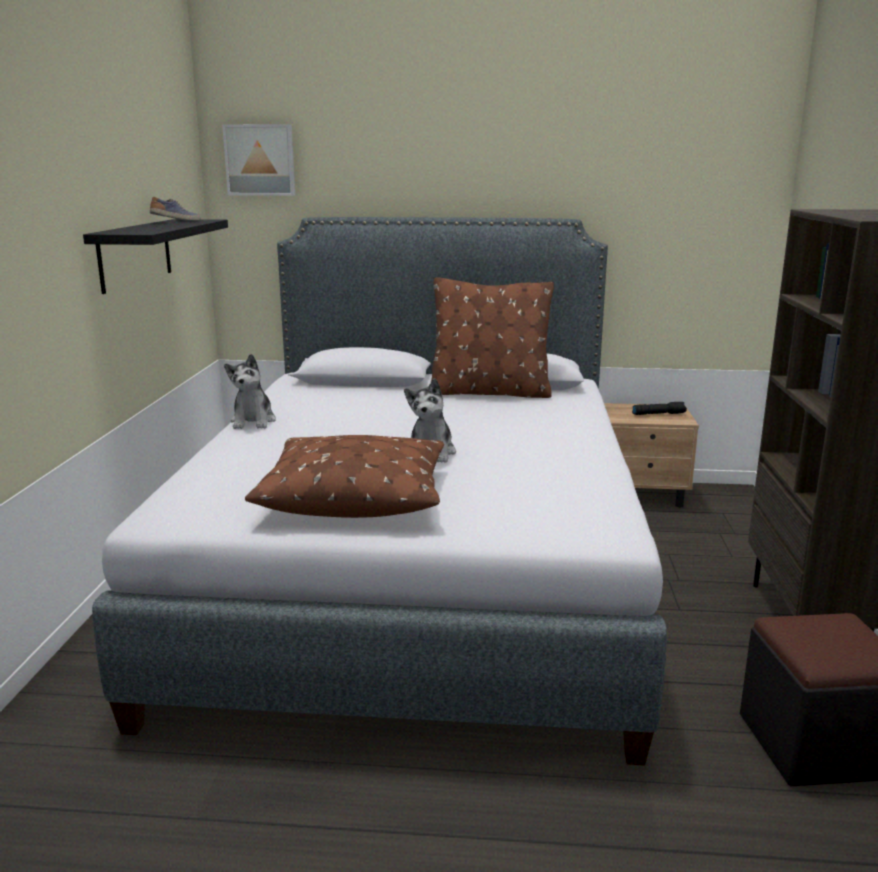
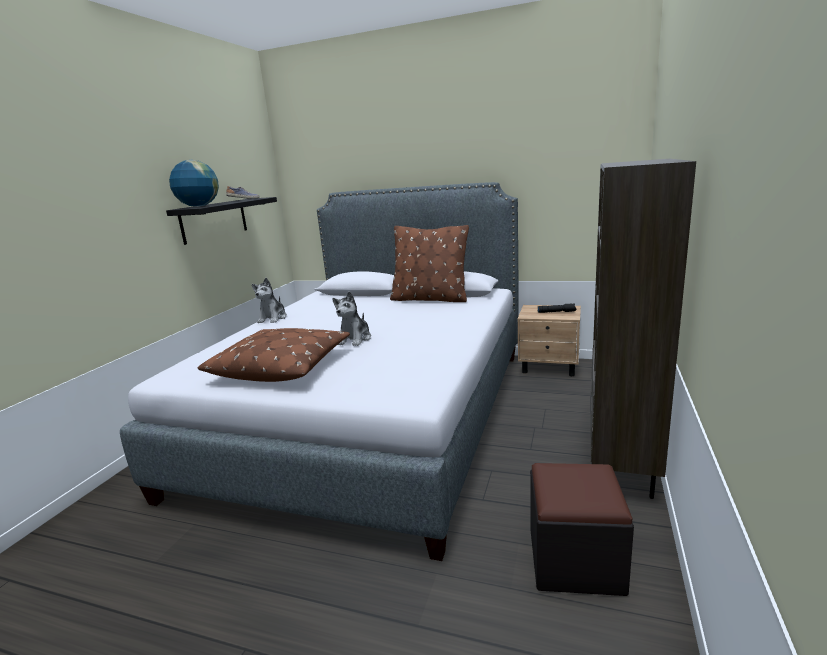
camera: 15 degrees right, 0 degrees up
picture [222,124,295,196] -> none
none -> globe [169,160,219,207]

